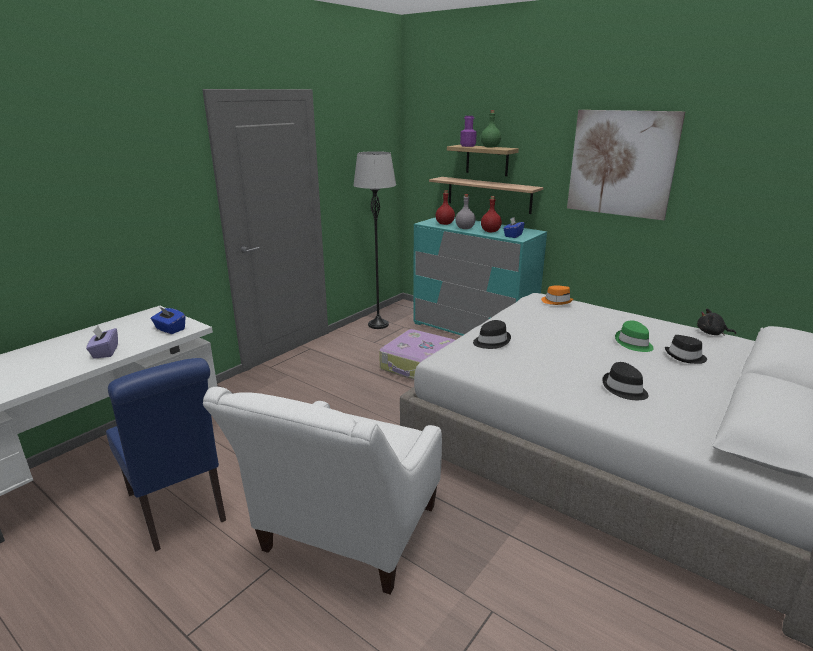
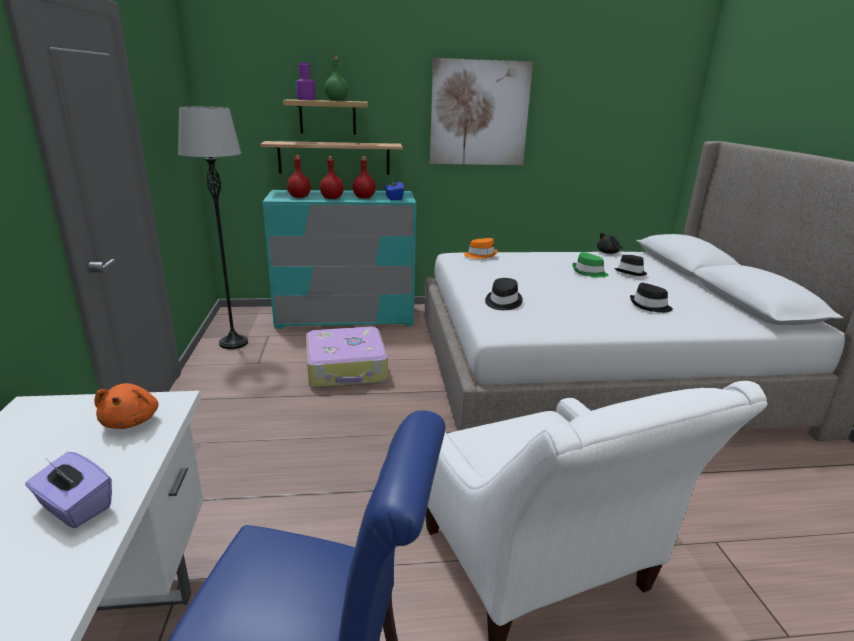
camera: 45 degrees left, 0 degrees up
blue tissue box [151,307,185,334] -> orange plush toy [94,383,159,429]
grey bottle [455,194,476,229] -> red bottle [320,156,344,199]

